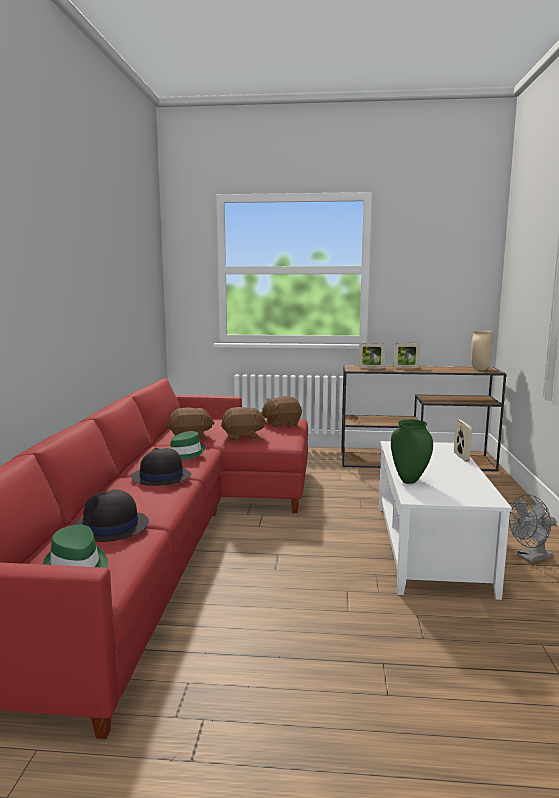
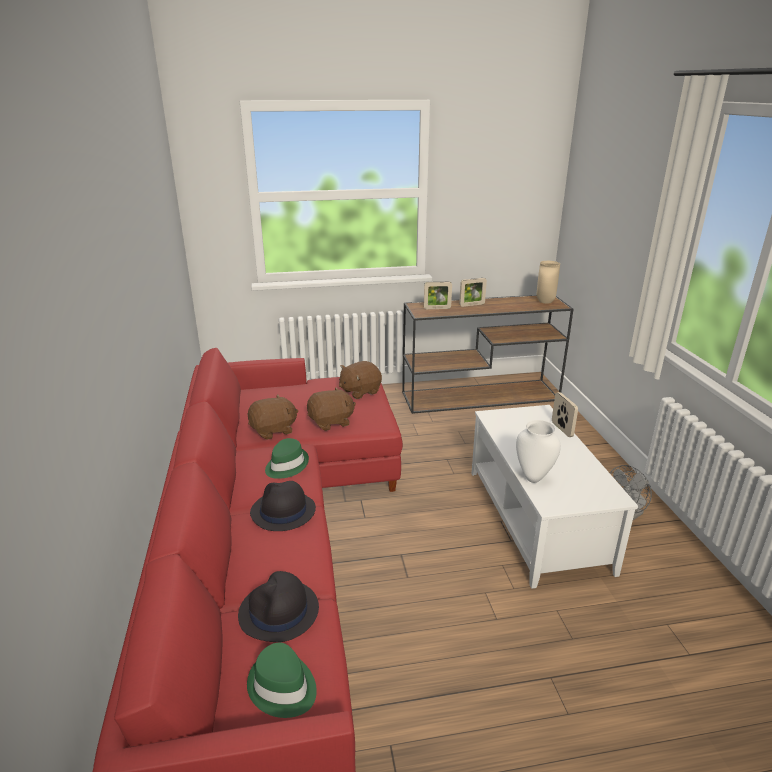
camera: 15 degrees left, 15 degrees up
green vase [391,419,433,484] -> white vase [516,420,561,483]

